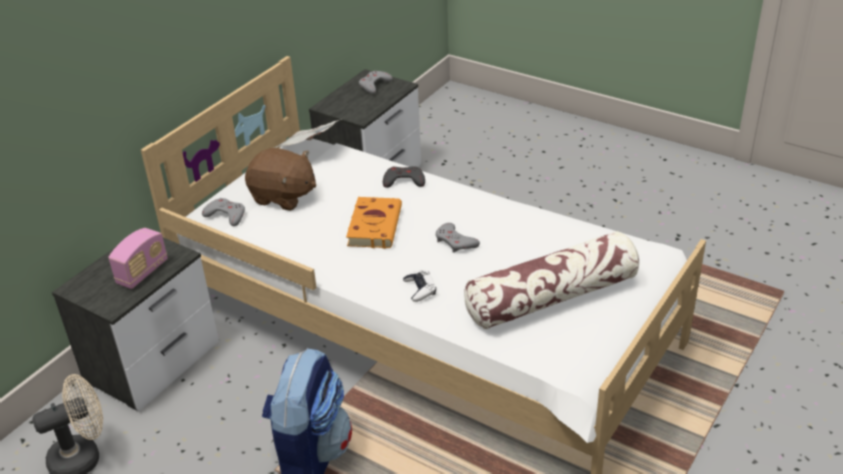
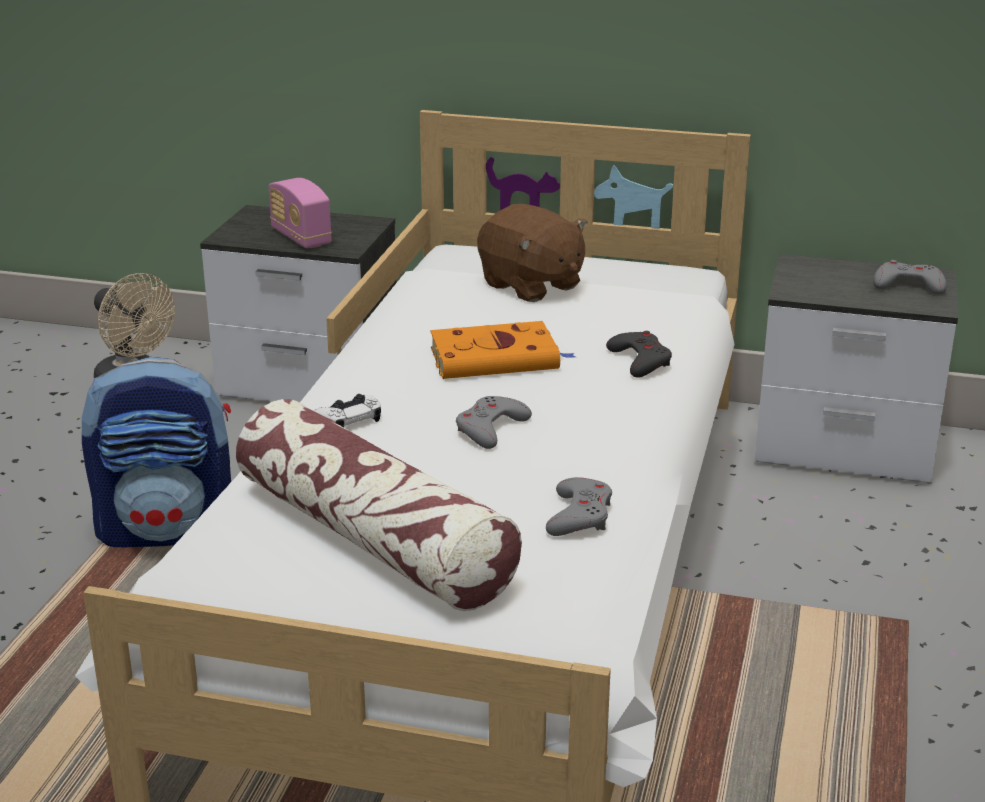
camera: 70 degrees right, 10 degrees down
radio [108,228,168,289] -> radio turned 45 degrees clockwise [268,178,332,248]
grey game controller [202,198,245,226] -> grey game controller moved to [546,477,612,536]
brown plush toy [245,148,316,211] -> brown plush toy turned 45 degrees counterclockwise [477,204,588,302]
newspaper [273,119,342,148] -> none

